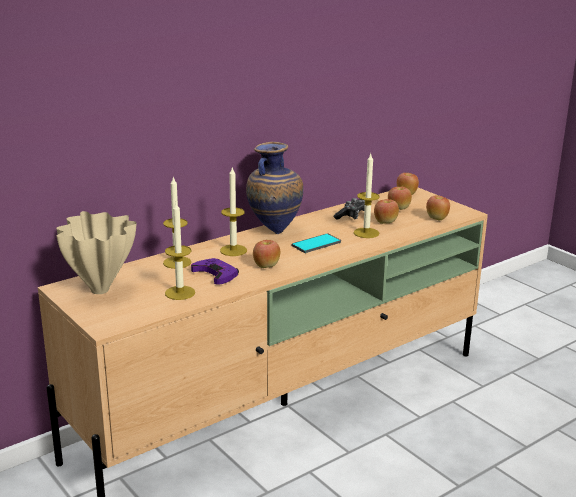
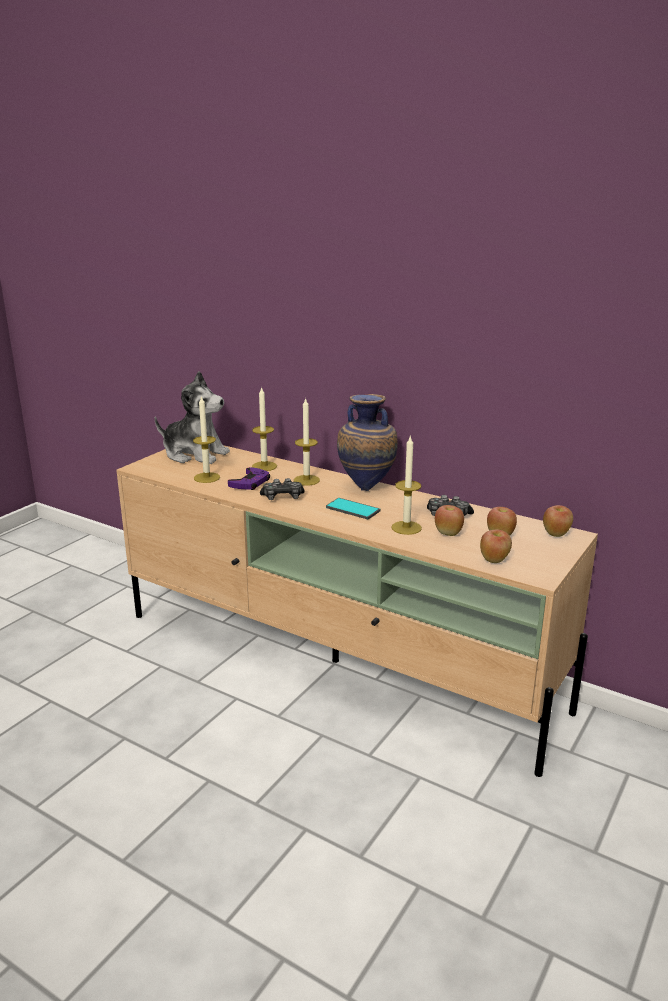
camera: 70 degrees right, 0 degrees up
beige vase [56,211,136,294] -> plush toy [155,371,230,464]
apple [253,240,280,268] -> game controller [260,478,305,500]

